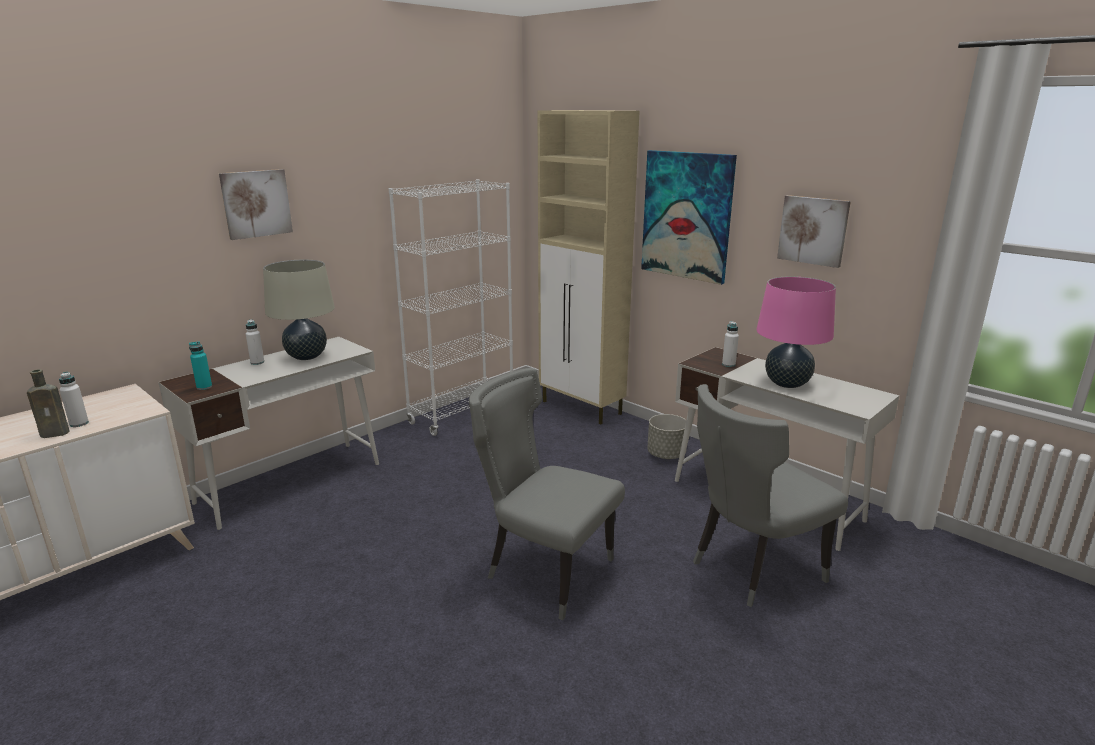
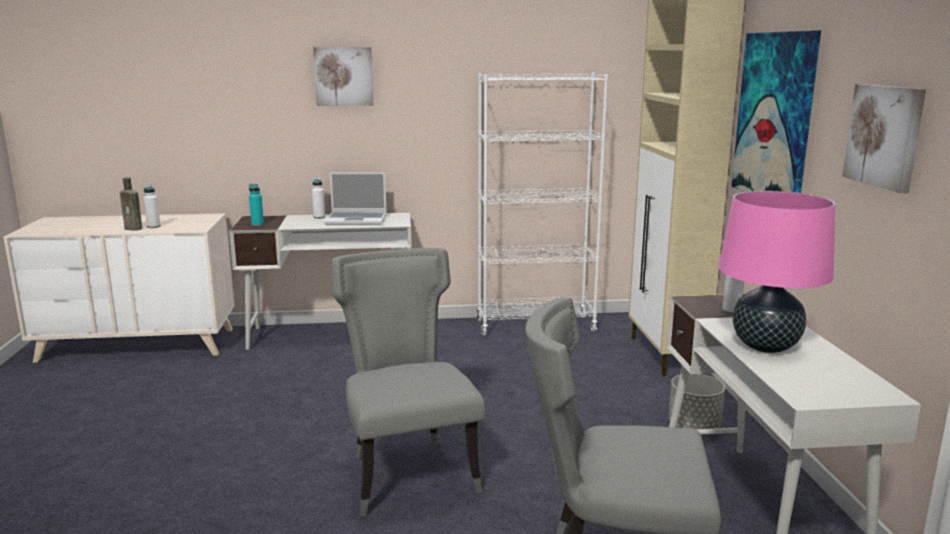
camera: 40 degrees right, 5 degrees down
beige table lamp [263,260,335,360] -> laptop [324,172,387,225]

